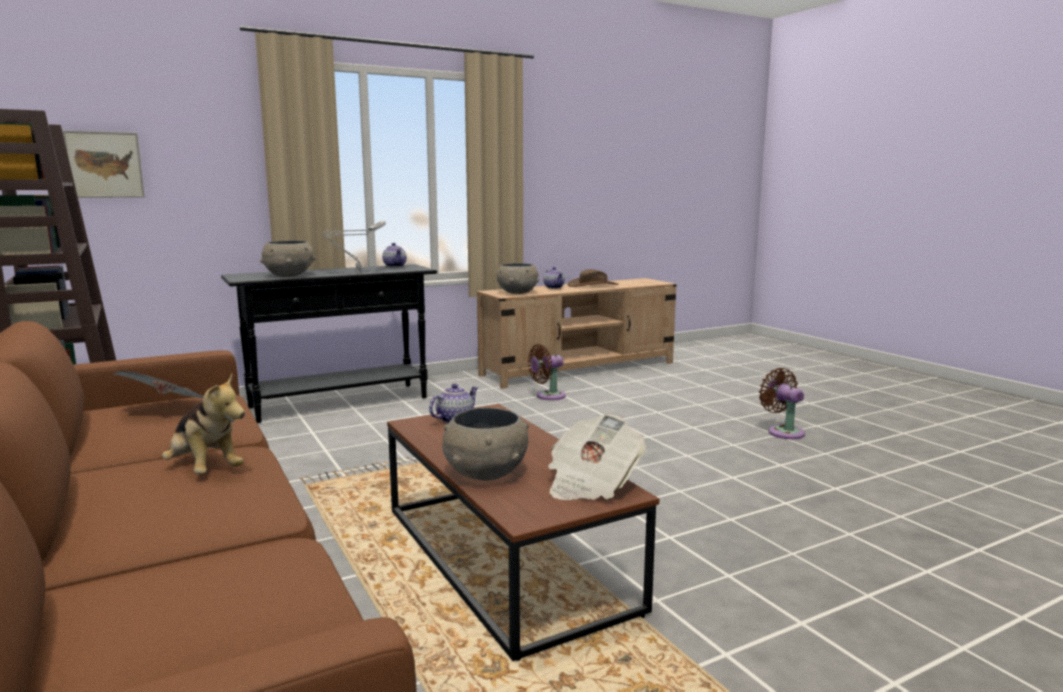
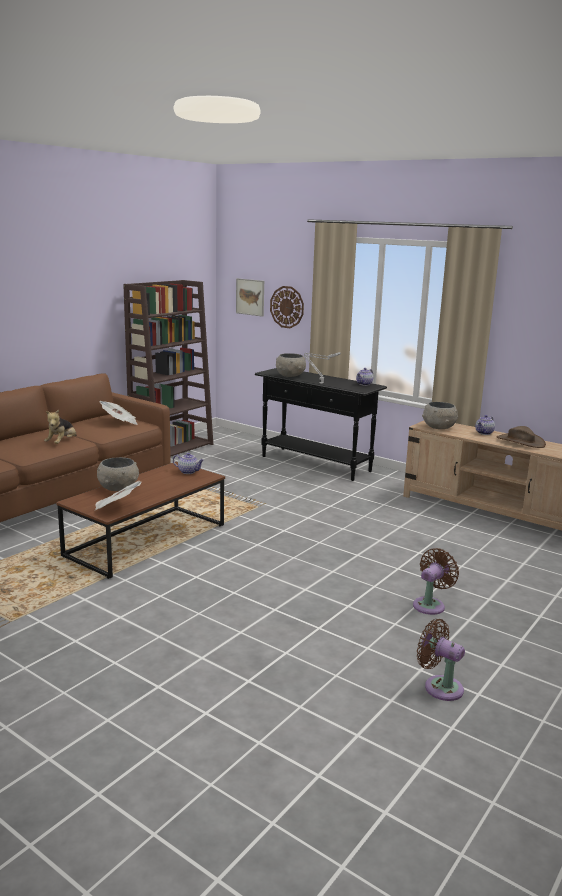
camera: 65 degrees right, 5 degrees up
brown fan [528,344,566,400] -> brown fan moved to [417,619,465,701]
none -> wall clock [270,286,304,328]

